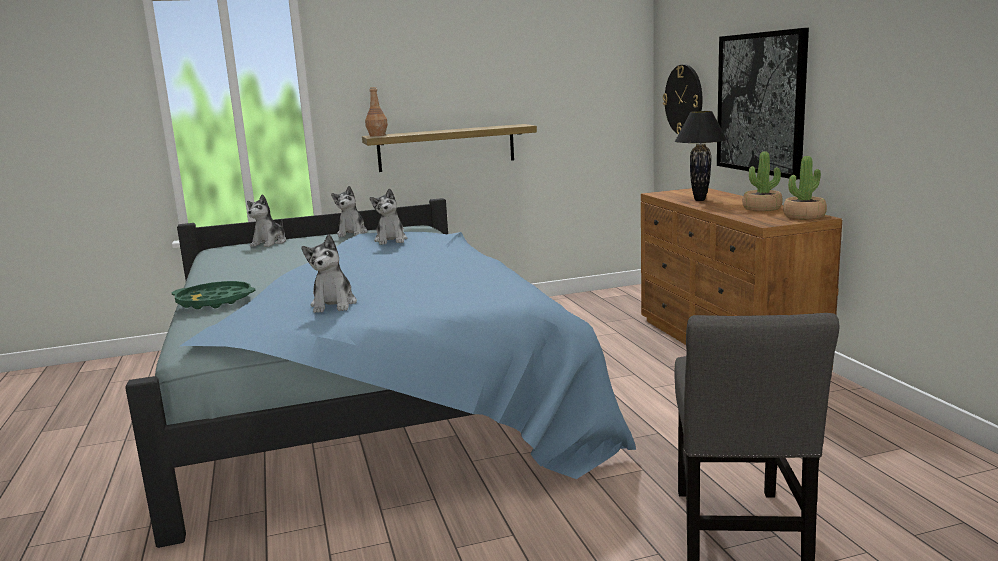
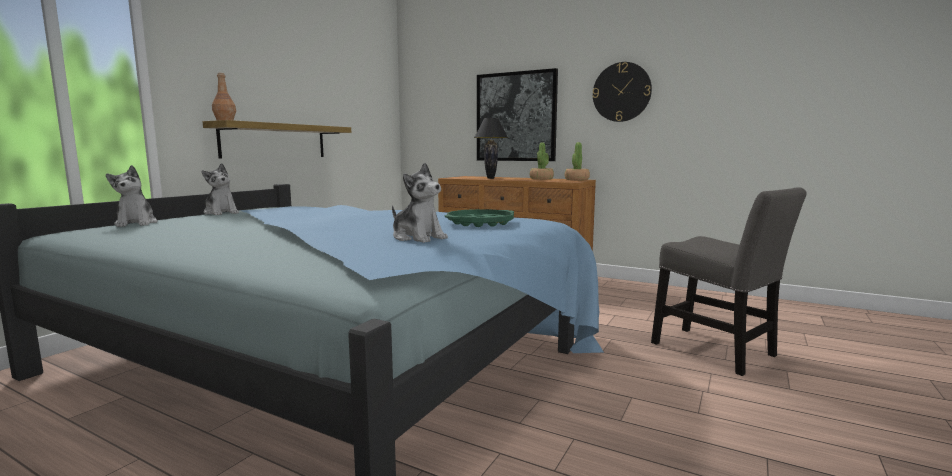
camera: 45 degrees left, 5 degrees down
green tray [172,281,255,309] -> green tray moved to [445,209,514,227]
plush toy [370,188,408,245] -> none
wall clock [663,65,702,134] -> wall clock moved to [593,62,652,122]

